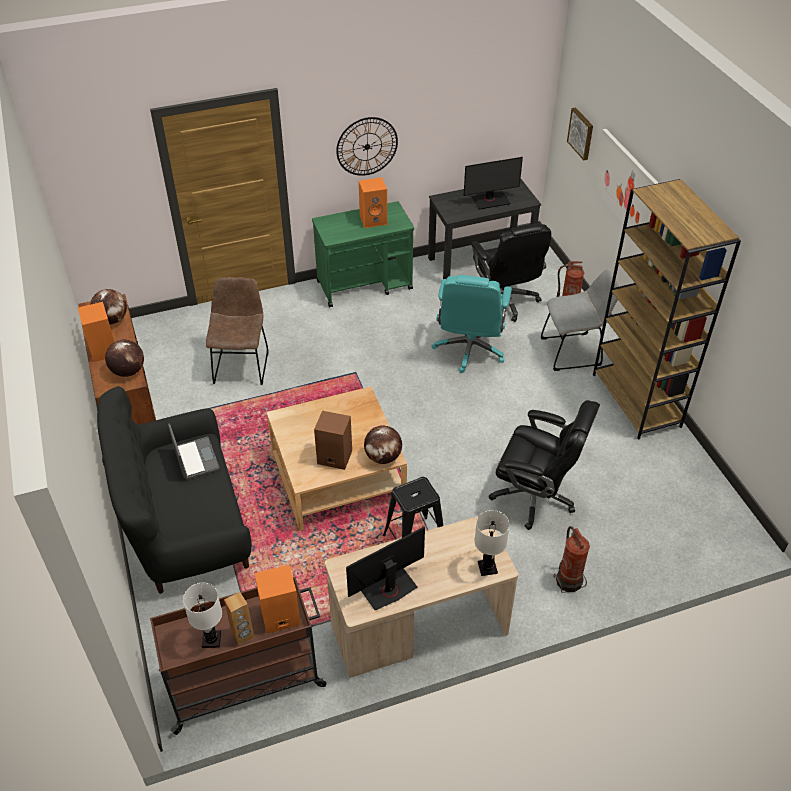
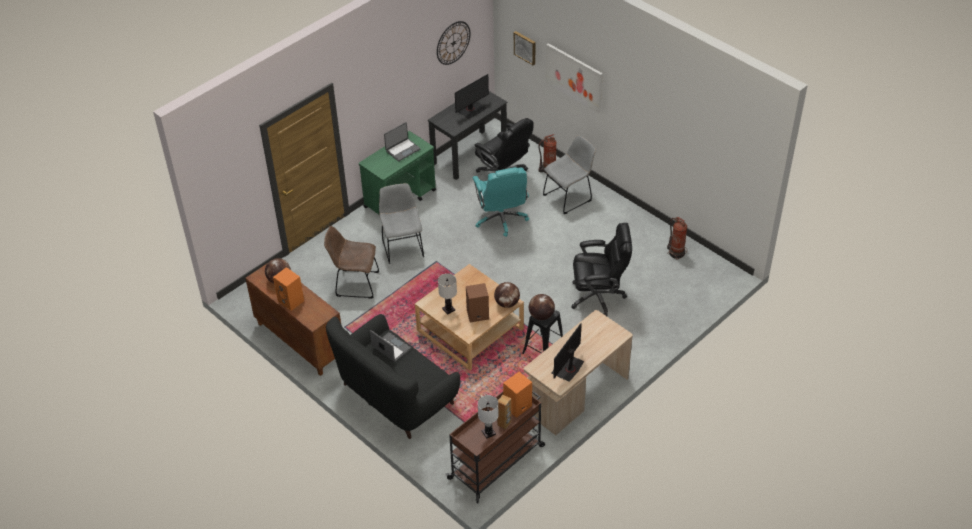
camera: 25 degrees left, 0 degrees up
globe [105,339,144,377] -> globe moved to [529,294,555,320]
brown chair [206,277,269,385] -> brown chair turned 60 degrees counterclockwise [324,226,379,299]
wall clock [336,117,398,176] -> wall clock moved to [437,21,470,65]
orange speaker [359,177,387,228] -> laptop [384,122,421,161]
white table lamp [474,510,509,576] -> white table lamp moved to [438,273,457,315]
fire extinguisher [553,526,590,593] -> fire extinguisher moved to [667,217,687,260]
brown bookcase [593,179,741,440] -> none
none -> grey chair [379,183,424,264]

